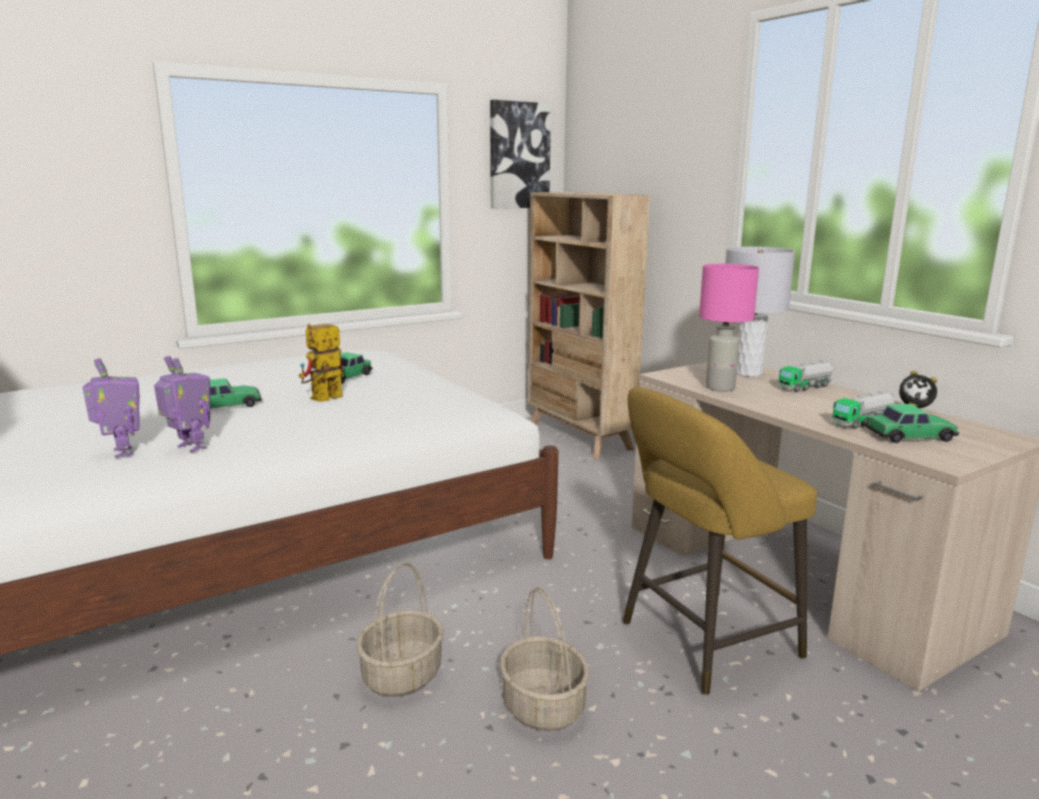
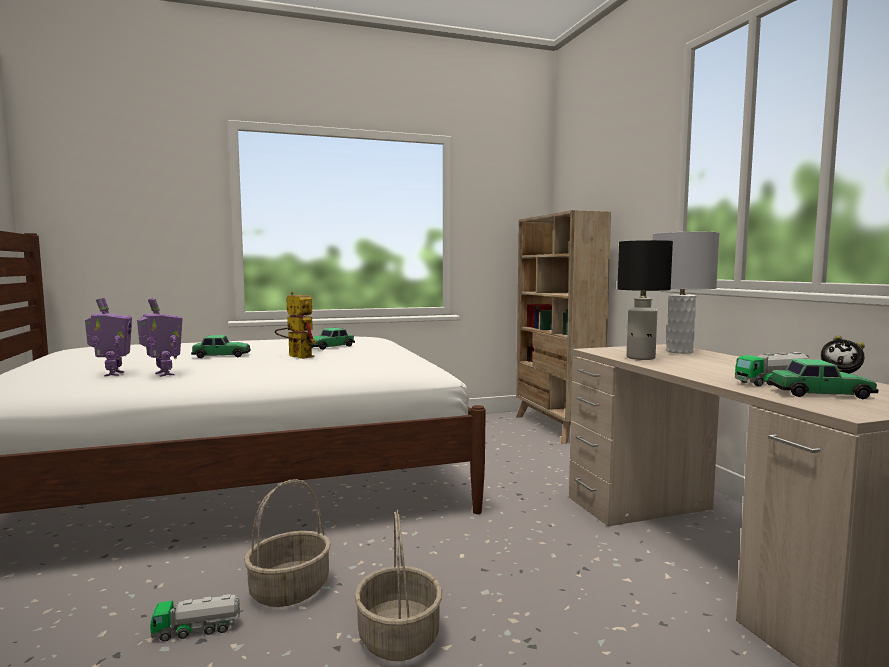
camera: 15 degrees right, 10 degrees down
toy robot [299,324,344,402] -> toy robot turned 75 degrees clockwise [275,292,316,359]
picture [490,100,551,209] -> none
yellow stool [623,387,817,695] -> none
pink table lamp [699,264,759,392] -> black table lamp [617,240,673,360]
toy truck [778,361,833,392] -> toy truck moved to [150,594,240,642]

